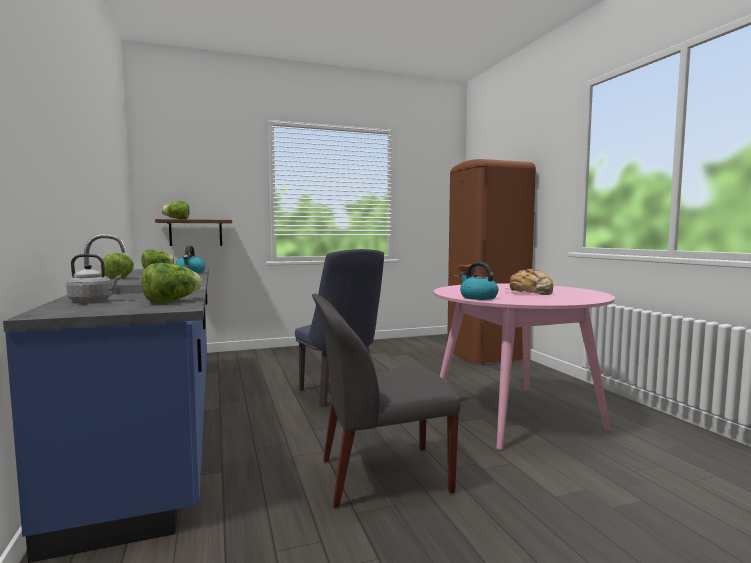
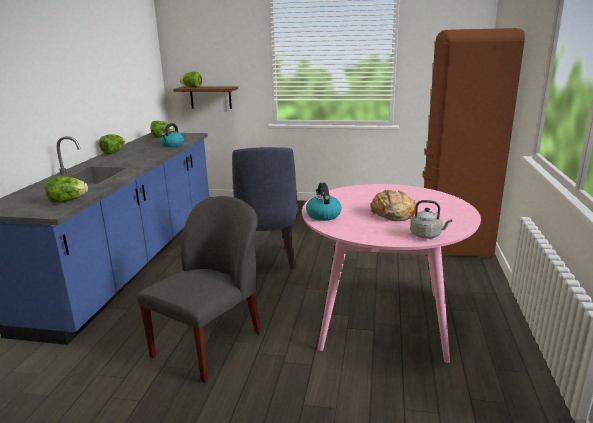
camera: 30 degrees right, 15 degrees up
grey kettle [66,254,121,303] -> grey kettle moved to [410,200,452,239]
grey chair [312,294,461,508] -> grey chair turned 105 degrees clockwise [137,196,261,383]

